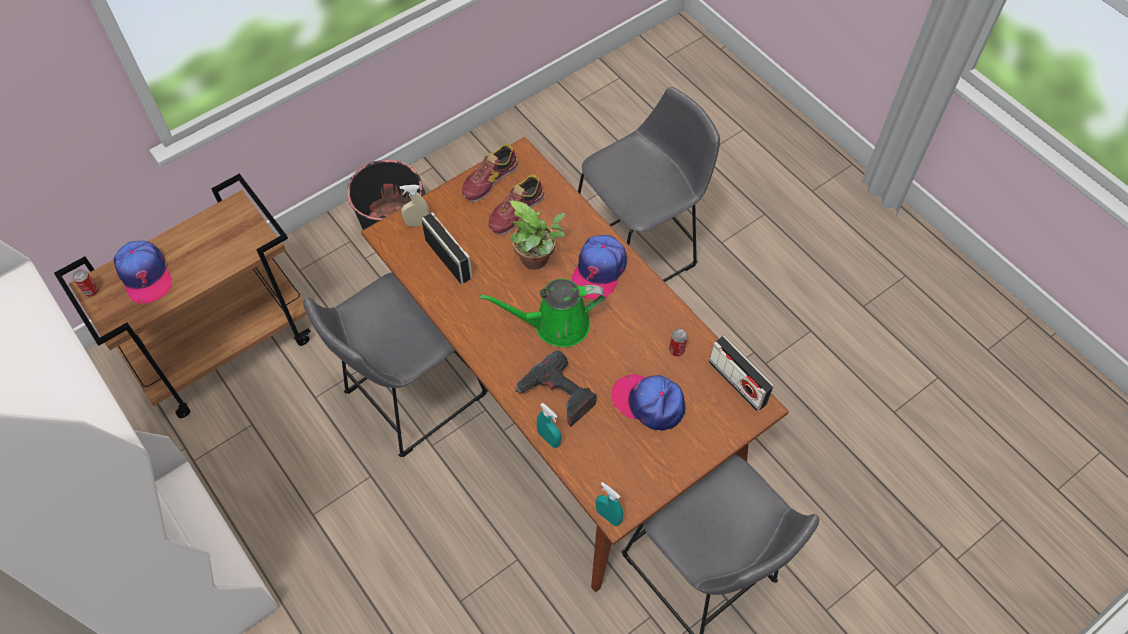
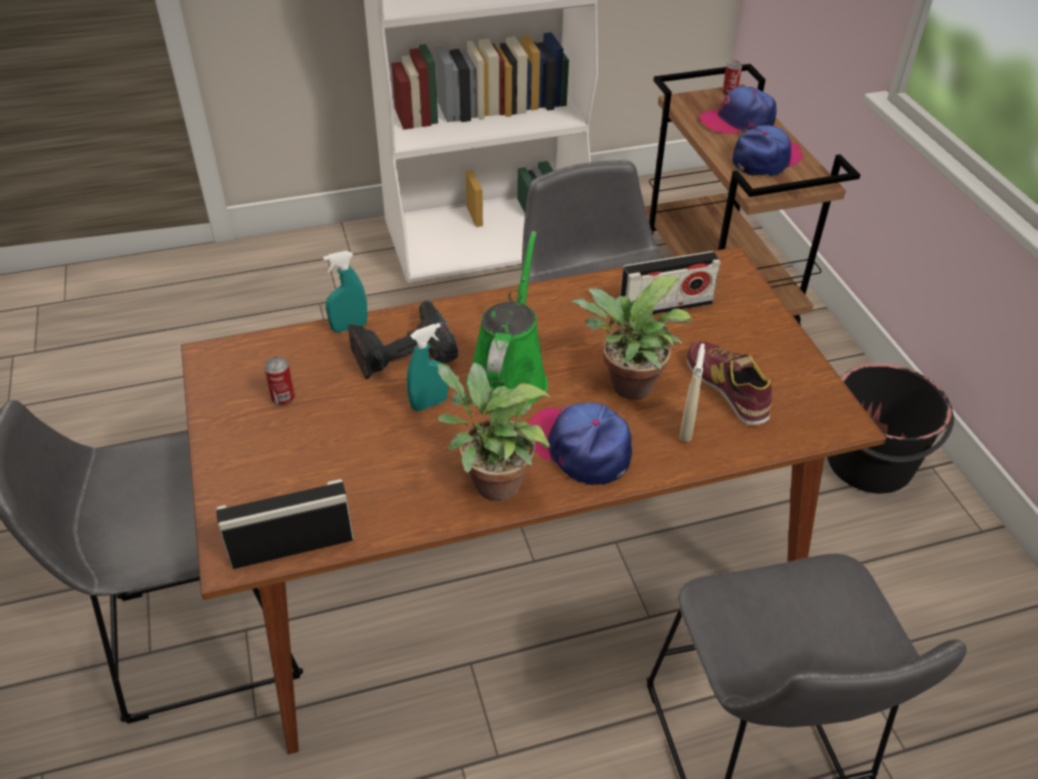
camera: 110 degrees right, 15 degrees down
beige spray bottle [400,185,430,227] -> beige spray bottle moved to [679,343,705,442]
shoe [462,144,519,202] -> none
turquoise spray bottle [596,482,623,526] -> turquoise spray bottle moved to [407,323,448,411]
cap [611,374,685,431] -> cap moved to [733,125,803,177]
can [669,329,688,356] -> can moved to [264,356,295,405]
none -> potted plant [438,362,551,501]

